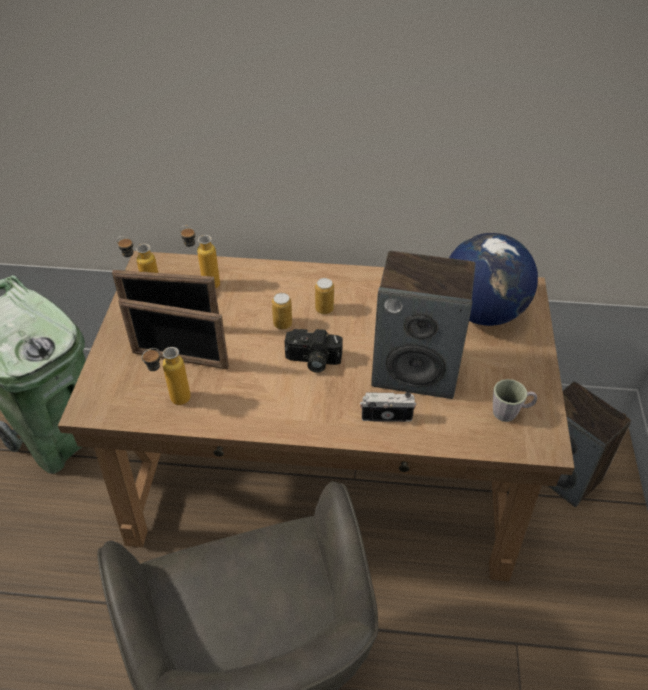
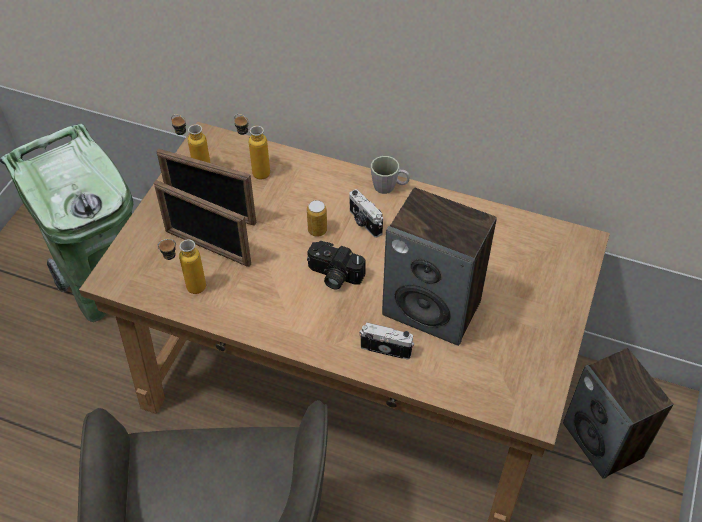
camera: 15 degrees right, 5 degrees up
can [315,278,334,314] -> camera [349,189,383,238]
globe [449,233,538,326] -> none
grey mug [493,379,537,422] -> grey mug moved to [371,156,410,194]

